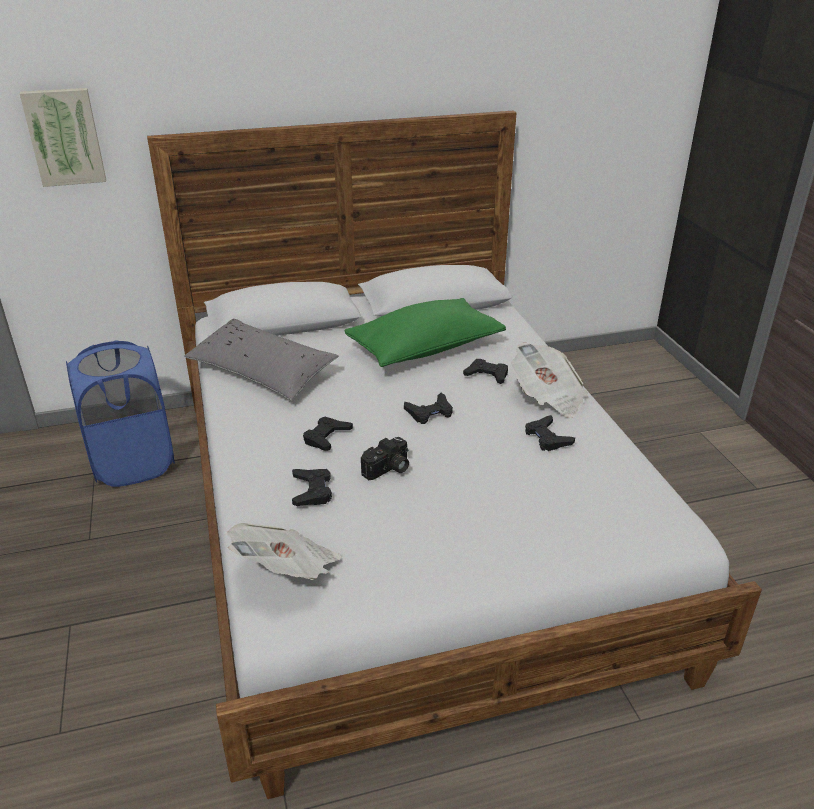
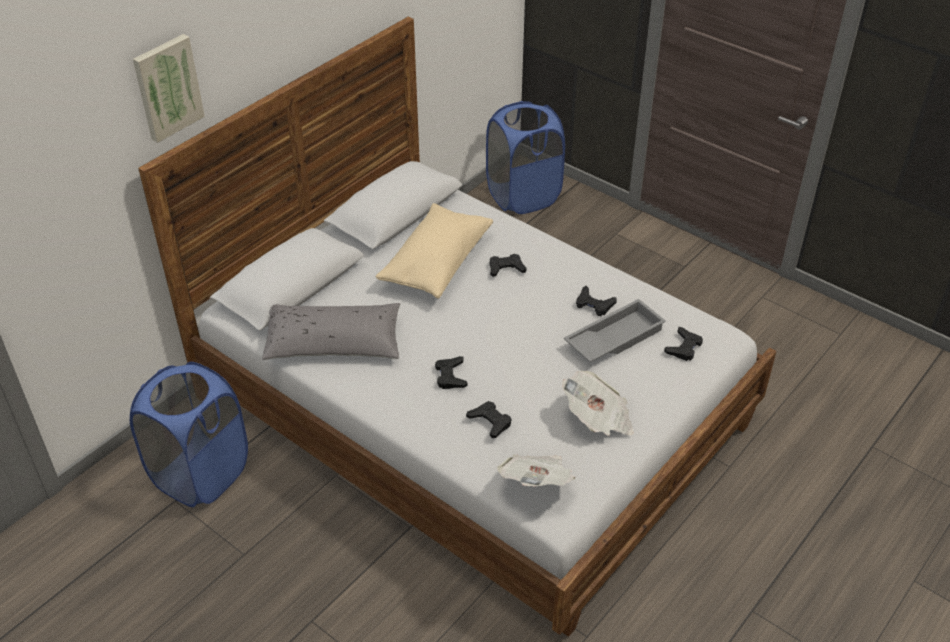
camera: 35 degrees left, 10 degrees up
picture [20,88,106,187] -> picture moved to [133,34,205,143]
green pillow [344,298,506,367] -> beige pillow [376,203,493,299]
camera [361,437,409,480] -> none
black game controller [404,393,453,424] -> black game controller moved to [664,327,703,361]
newspaper [511,342,588,418] -> newspaper moved to [562,371,634,436]
none -> blue laundry basket [486,101,565,214]
none -> grey tray [564,299,666,362]

